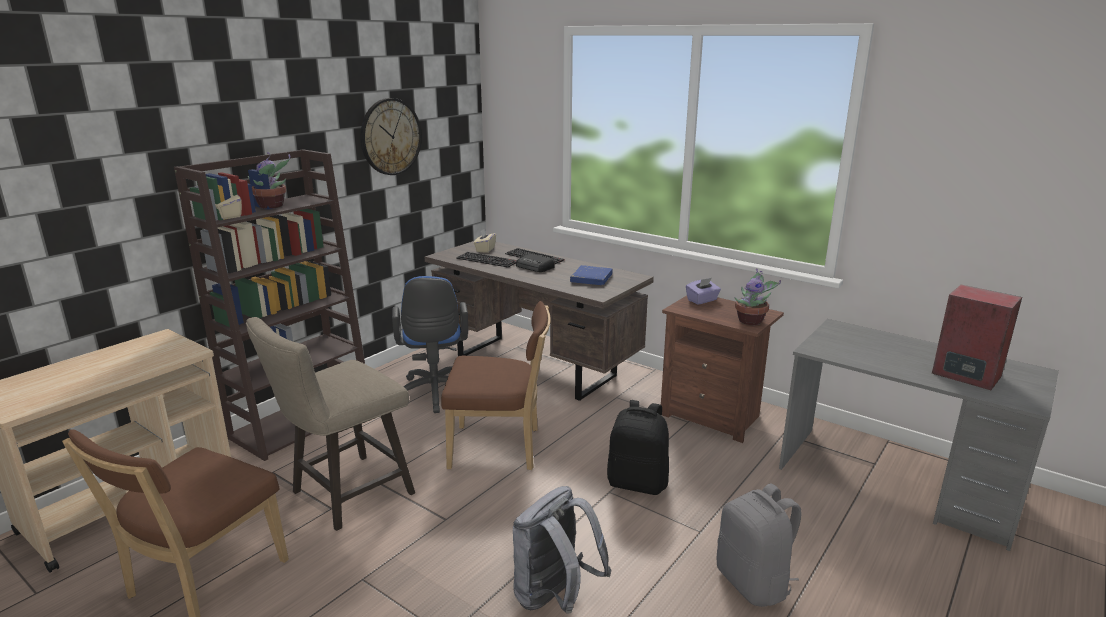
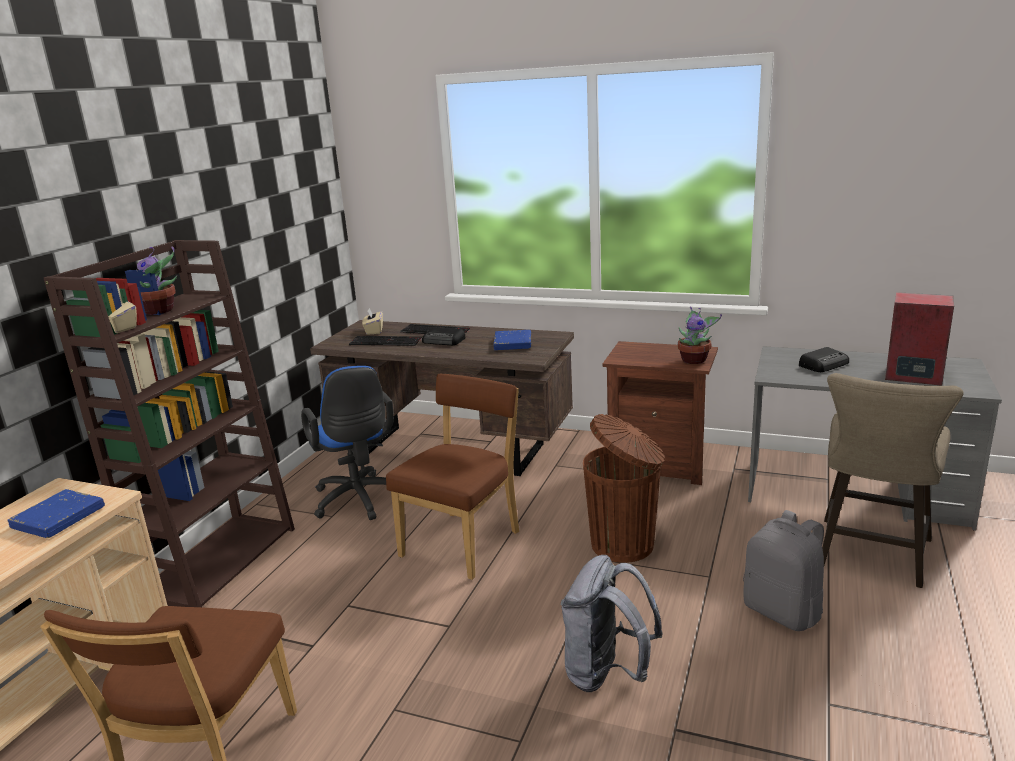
camera: 15 degrees left, 0 degrees up
beige stool [246,317,415,531] -> beige stool moved to [822,373,964,588]
wall clock [360,98,422,175] -> none
brown chair [441,301,551,470] -> brown chair turned 45 degrees counterclockwise [386,374,519,580]
black backpack [607,400,669,495] -> brown trash can [583,414,665,563]
purple tissue box [686,278,721,304] -> none
none -> blue book [7,489,105,538]
none -> radio [799,347,849,372]

